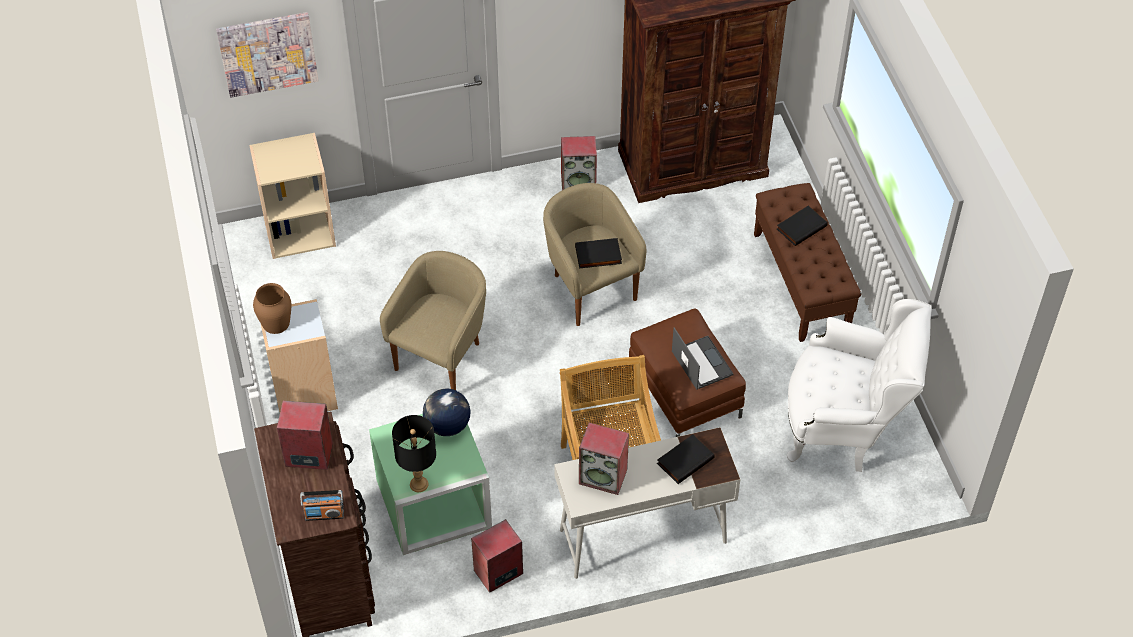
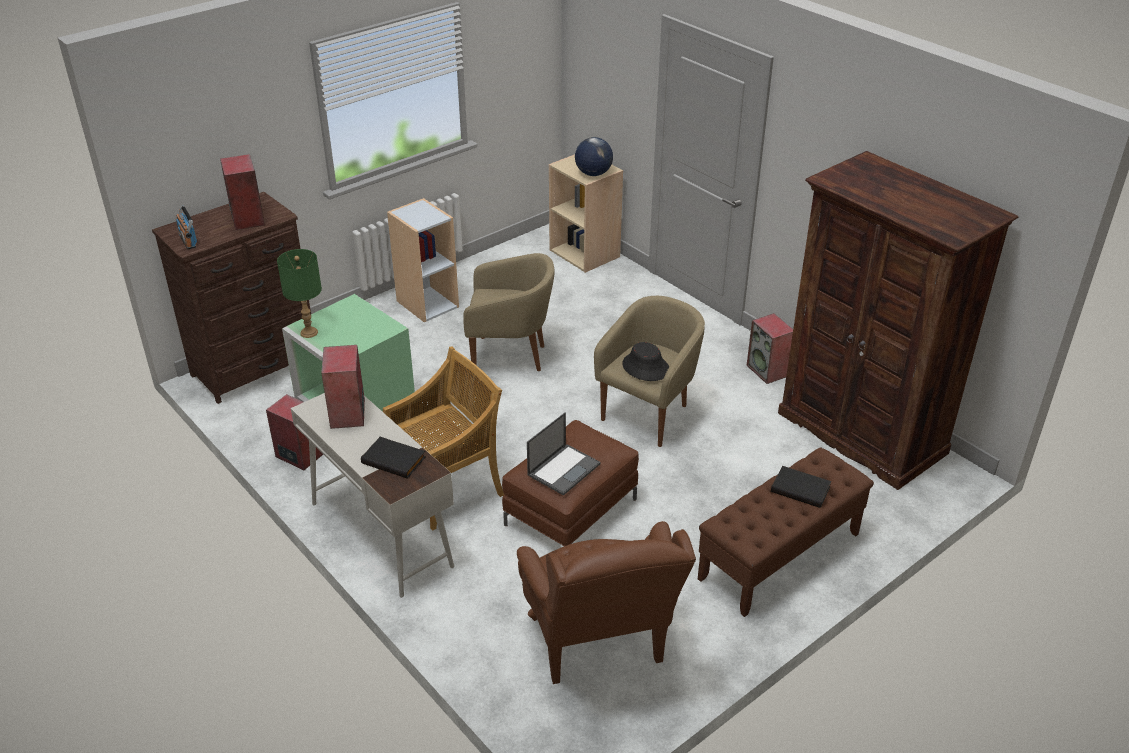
camera: 65 degrees right, 15 degrees down
picture [216,12,319,98] -> none
brown vase [253,283,291,334] -> none
black table lamp [392,415,436,492] -> green table lamp [277,249,322,338]
globe [423,389,471,436] -> globe moved to [575,137,613,176]
black book [575,238,622,269] -> black hat [622,342,669,381]
white armchair [787,299,932,472] -> brown armchair [517,521,696,684]

